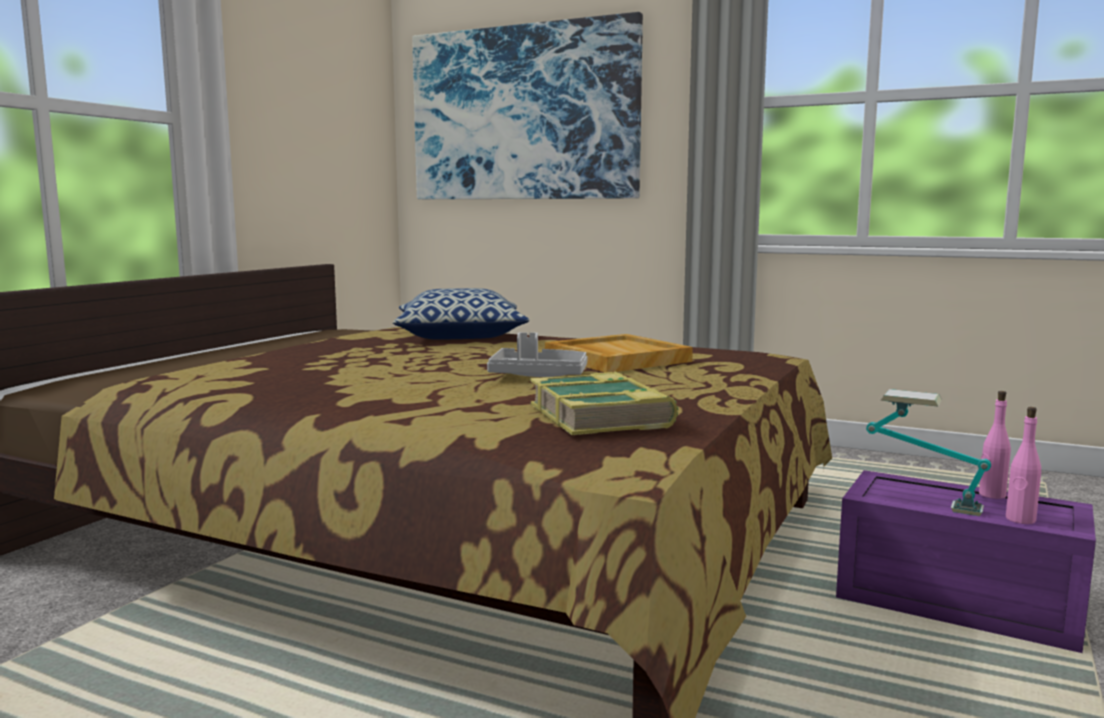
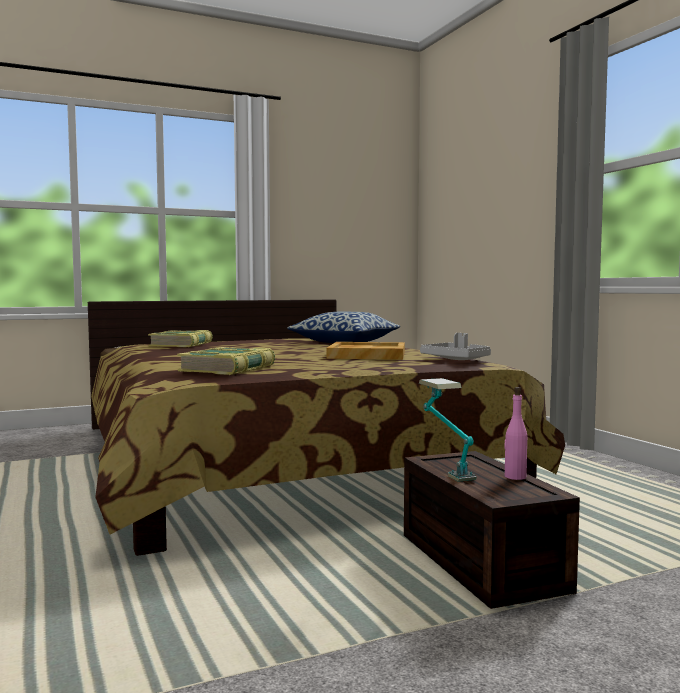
camera: 40 degrees right, 5 degrees down
picture [412,12,643,199] -> none
grey tray [487,332,588,377] -> grey tray moved to [420,333,491,360]
purple storage box [836,470,1096,653] -> brown storage box [404,451,580,609]
pink bottle [1006,407,1041,524] -> none
none -> book [148,330,213,347]

